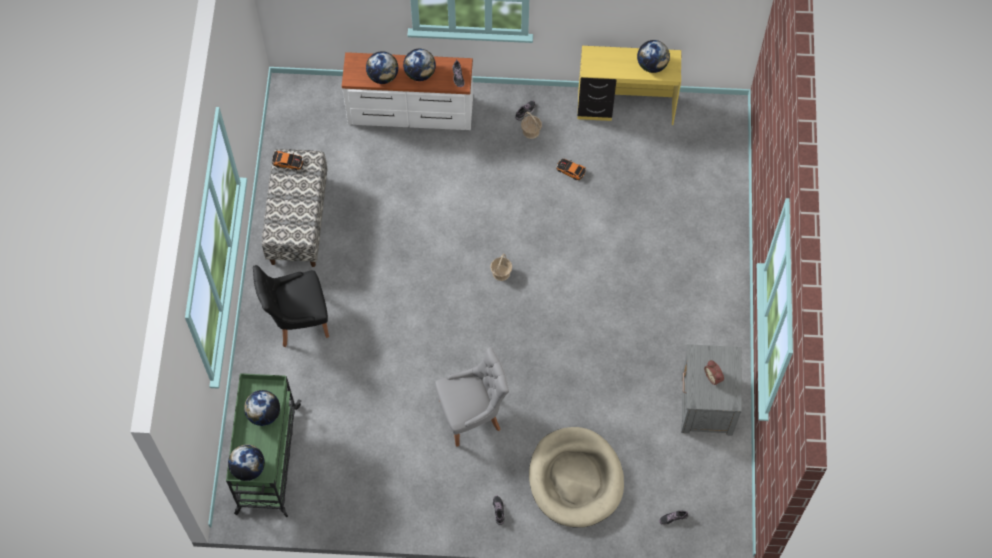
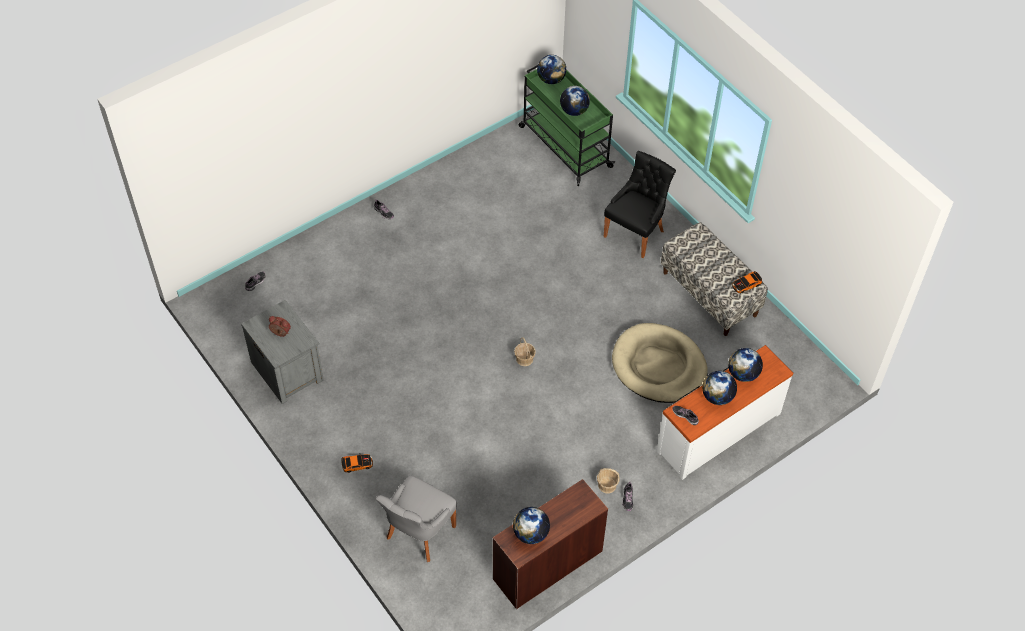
camera: 140 degrees right, 10 degrees down
grey chair [435,347,509,447] -> grey chair moved to [375,476,457,562]
beige dog bed [529,427,624,528] -> beige dog bed moved to [612,323,708,403]
toy car [556,159,586,180] -> toy car moved to [341,454,373,473]
yellow desk [577,46,681,125] -> brown desk [493,479,608,609]

